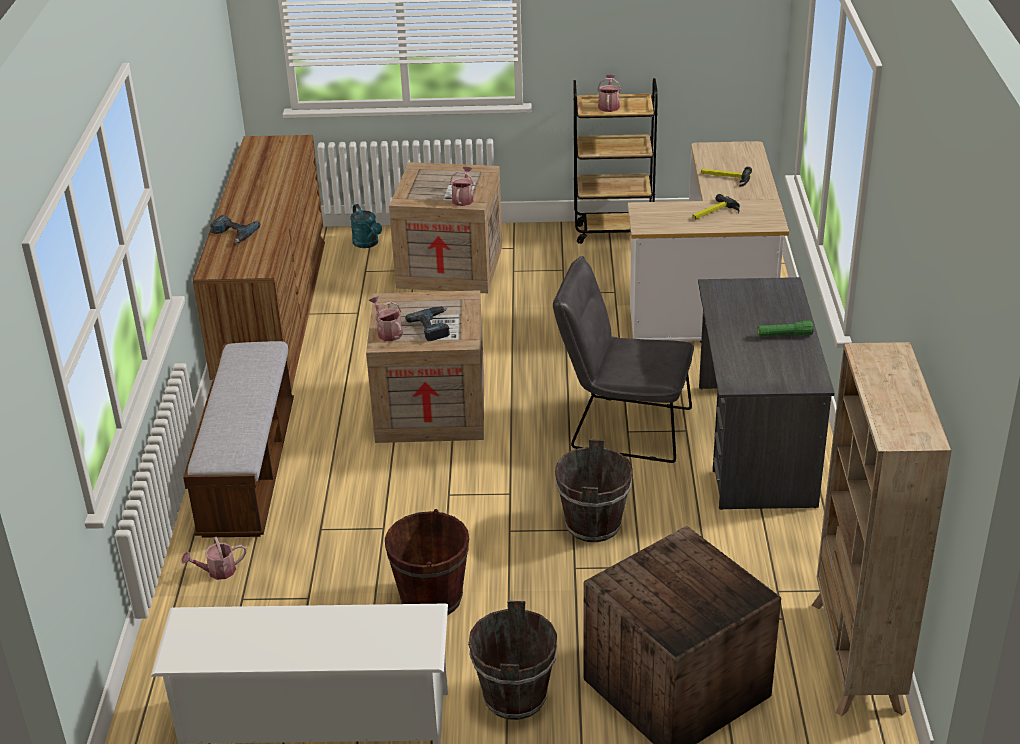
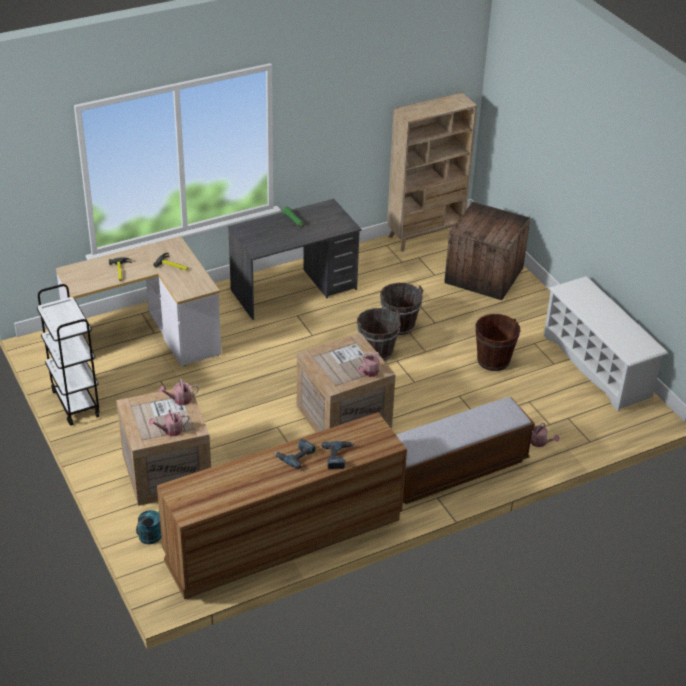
camera: 120 degrees left, 5 degrees up
power drill [405,306,450,341] -> power drill moved to [274,439,315,469]
brown bucket [468,600,557,720] -> brown bucket moved to [357,308,401,361]
grey chair [553,256,694,463] -> none
brown cart [573,78,658,244] -> white cart [37,284,100,426]
watering can [597,74,621,112] -> watering can moved to [149,409,190,436]

